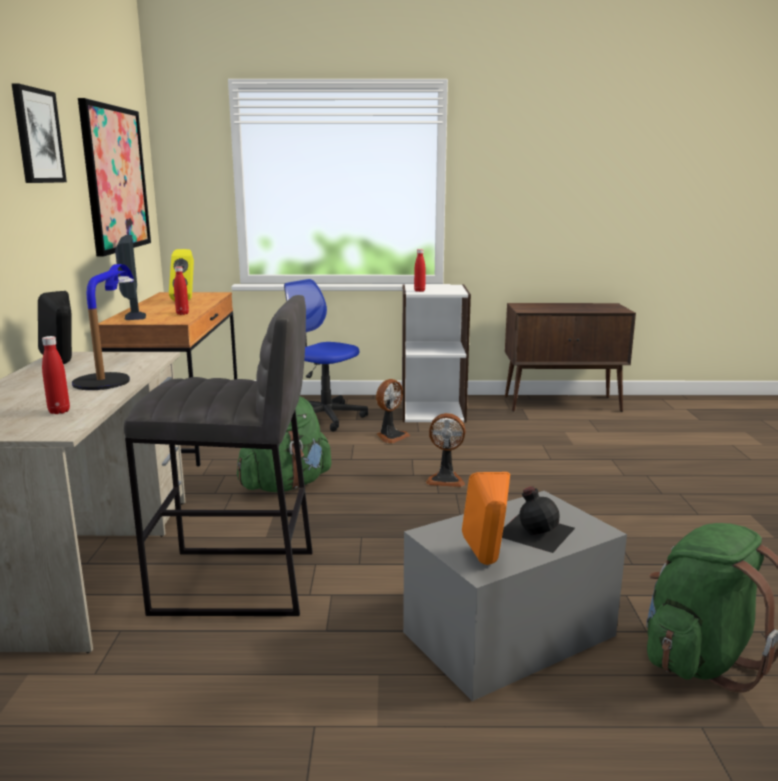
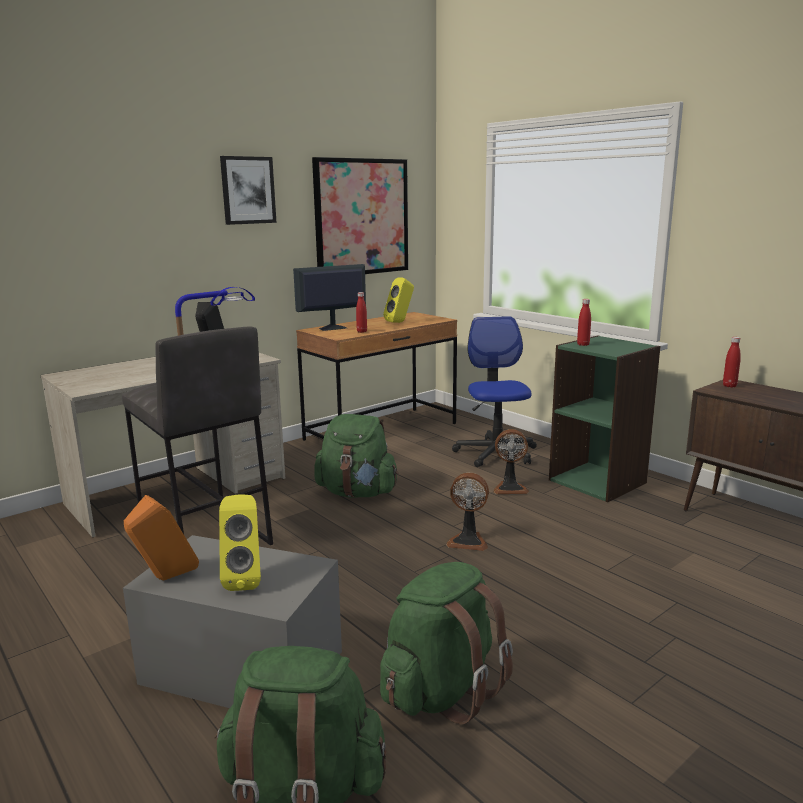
camera: 50 degrees right, 0 degrees up
red bottle [42,336,70,414] -> red bottle moved to [723,337,741,388]
monitor [115,235,146,320] -> monitor turned 150 degrees counterclockwise [293,264,366,331]
white bookcase [402,285,471,422] -> green bookcase [549,335,660,502]
fan [425,413,465,487] -> fan turned 45 degrees counterclockwise [446,473,489,551]
black bottle [502,486,575,553] -> yellow speaker [219,495,261,591]
none -> green backpack [380,562,513,724]

